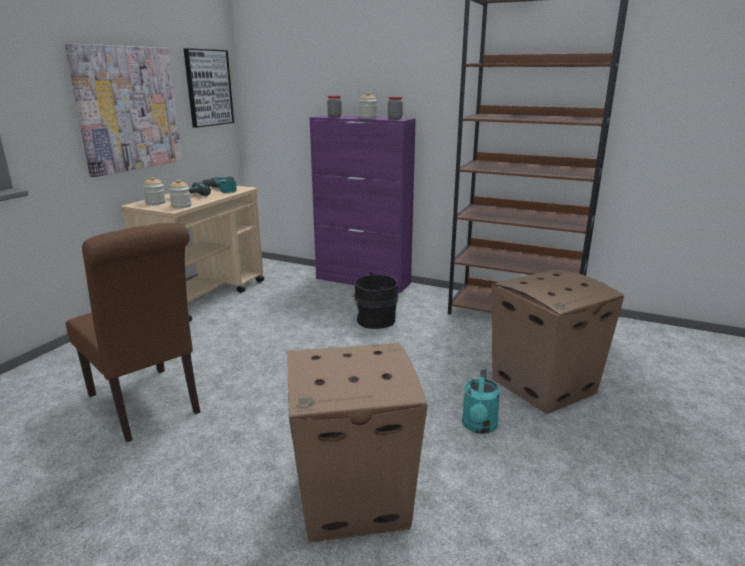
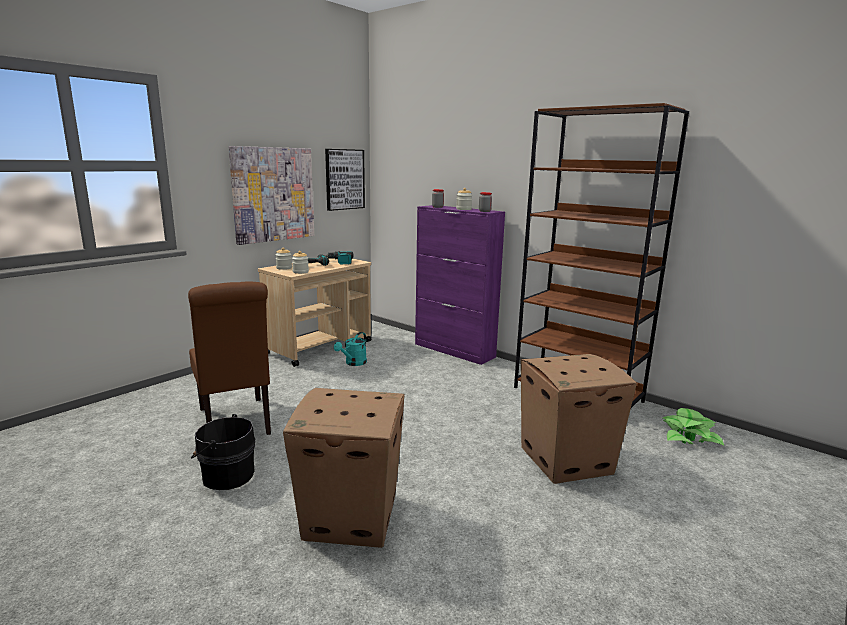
camera: 15 degrees right, 5 degrees down
black bucket [352,273,398,329] -> black bucket moved to [191,414,255,490]
turquoise watering can [462,369,501,434] -> turquoise watering can moved to [334,332,367,366]
none -> potted plant [663,408,724,445]

